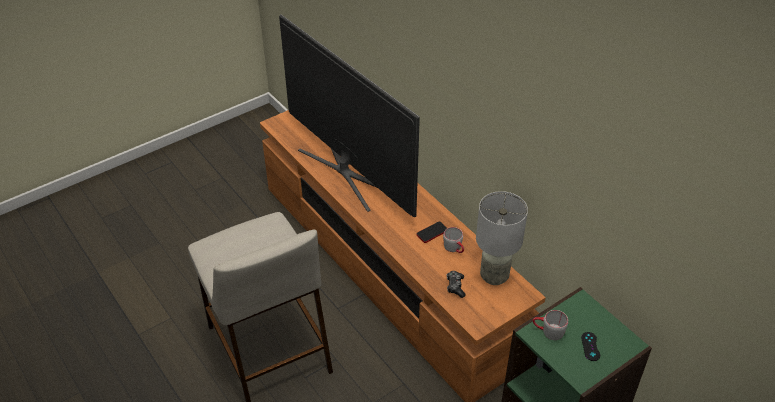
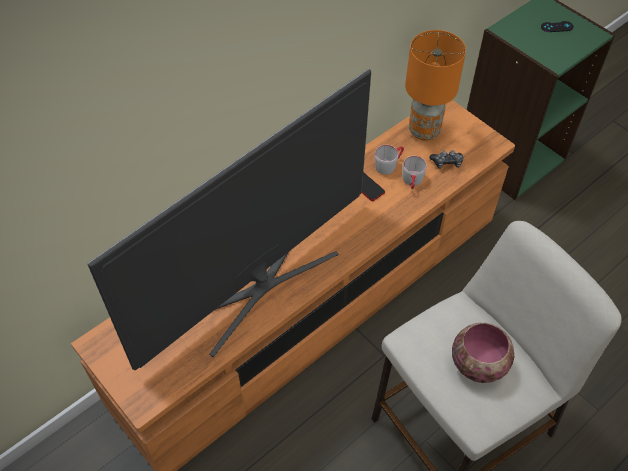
camera: 95 degrees left, 10 degrees up
grey table lamp [476,191,528,285] -> orange table lamp [405,30,466,141]
grey mug [533,310,568,340] -> grey mug moved to [402,156,427,189]
none -> bowl [452,323,514,383]

